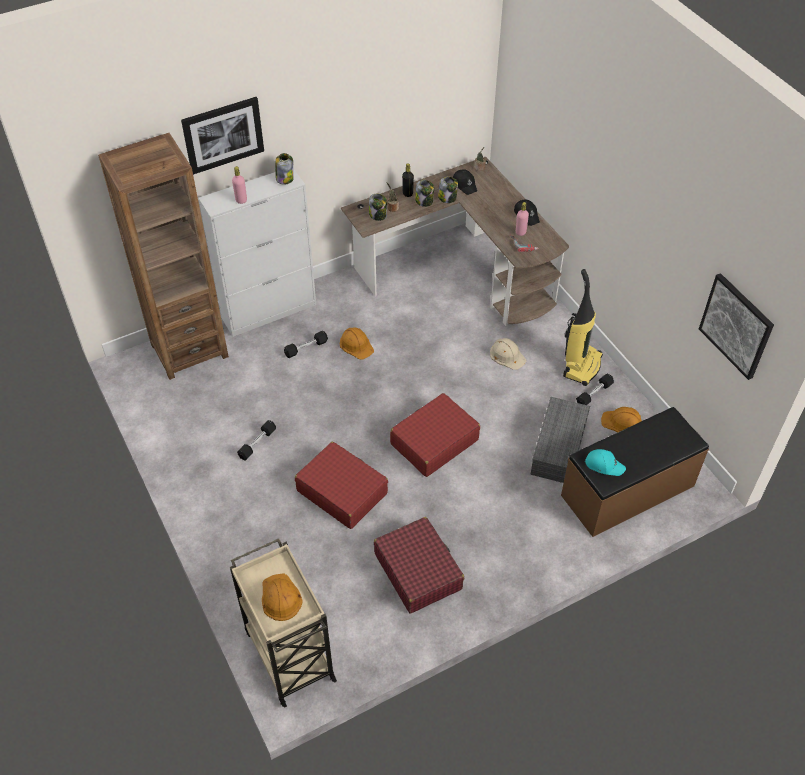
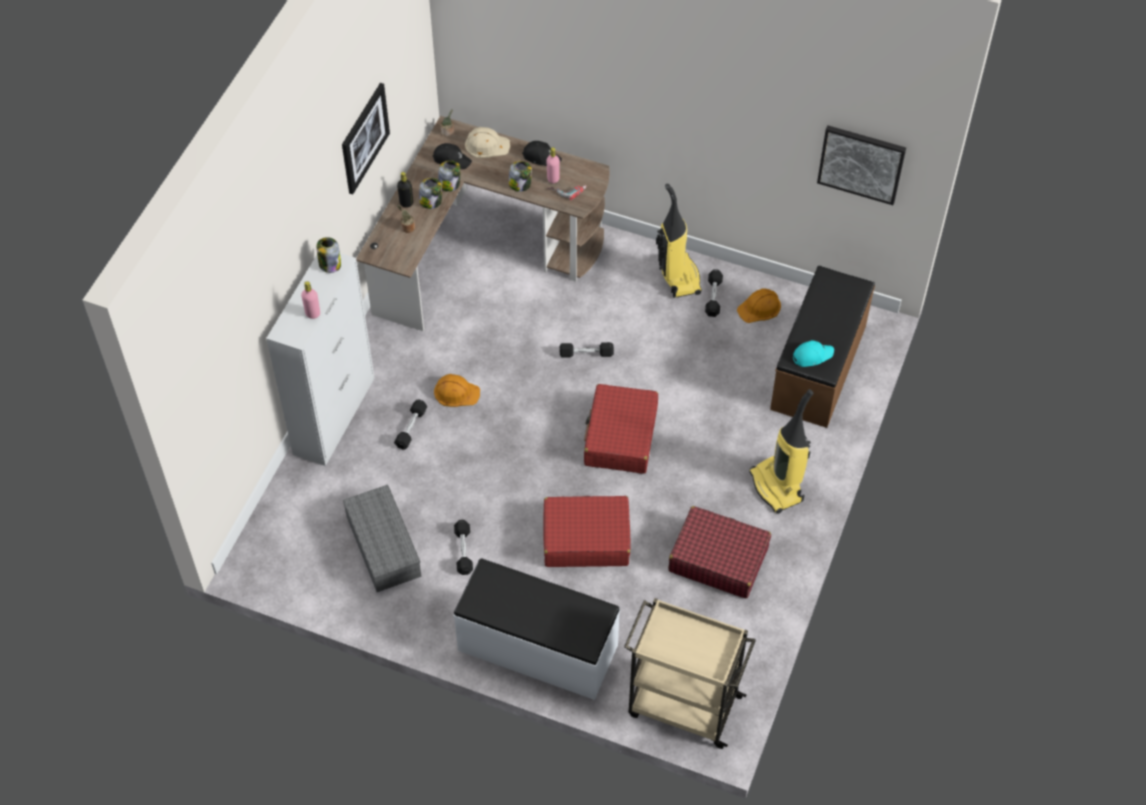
camera: 40 degrees left, 5 degrees up
brown bookcase [98,133,229,380] -> none
picture [181,97,264,175] -> picture moved to [342,83,390,194]
orange hard hat [262,573,303,621] -> none
jar [369,193,387,221] -> jar moved to [509,161,532,192]
beige hard hat [490,338,527,370] -> beige hard hat moved to [465,127,510,158]
grey storage box [530,397,590,483] -> grey storage box moved to [343,485,421,592]
none -> white bench [454,558,620,700]
none -> black dumbbell [560,342,614,358]
none -> vacuum cleaner [749,389,813,514]

